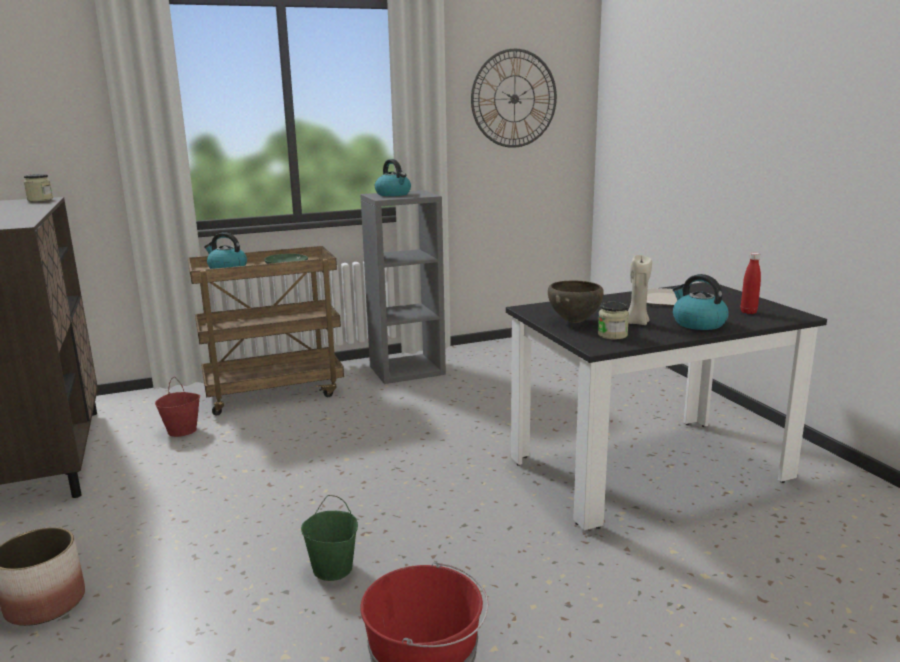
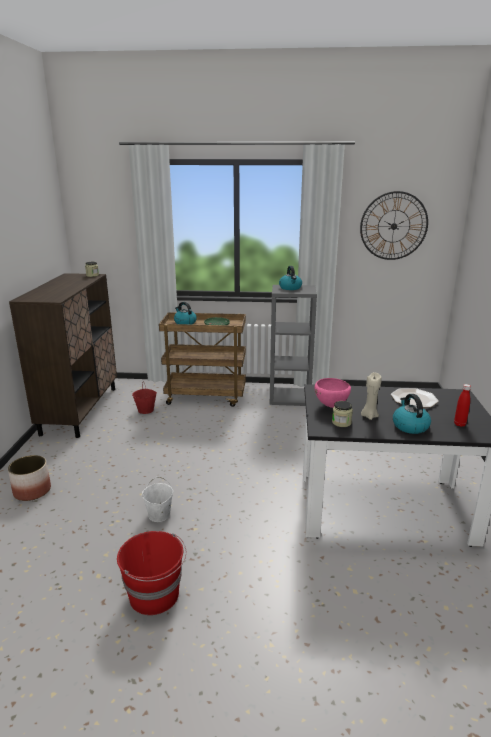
camera: 25 degrees right, 5 degrees up
green bucket [301,495,358,581] -> white bucket [142,477,173,522]
brown bowl [548,280,604,323] -> pink bowl [315,378,351,408]

